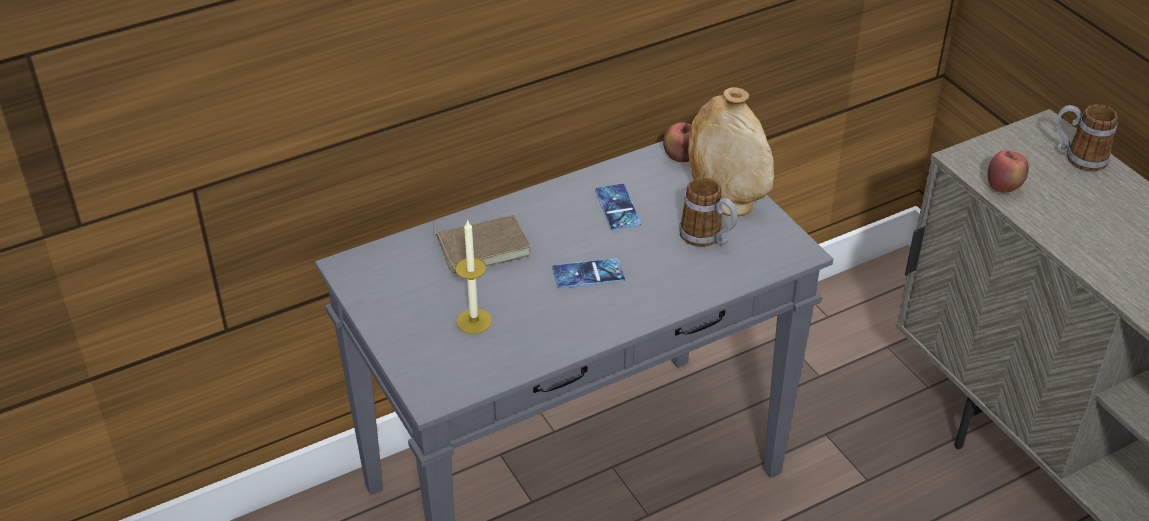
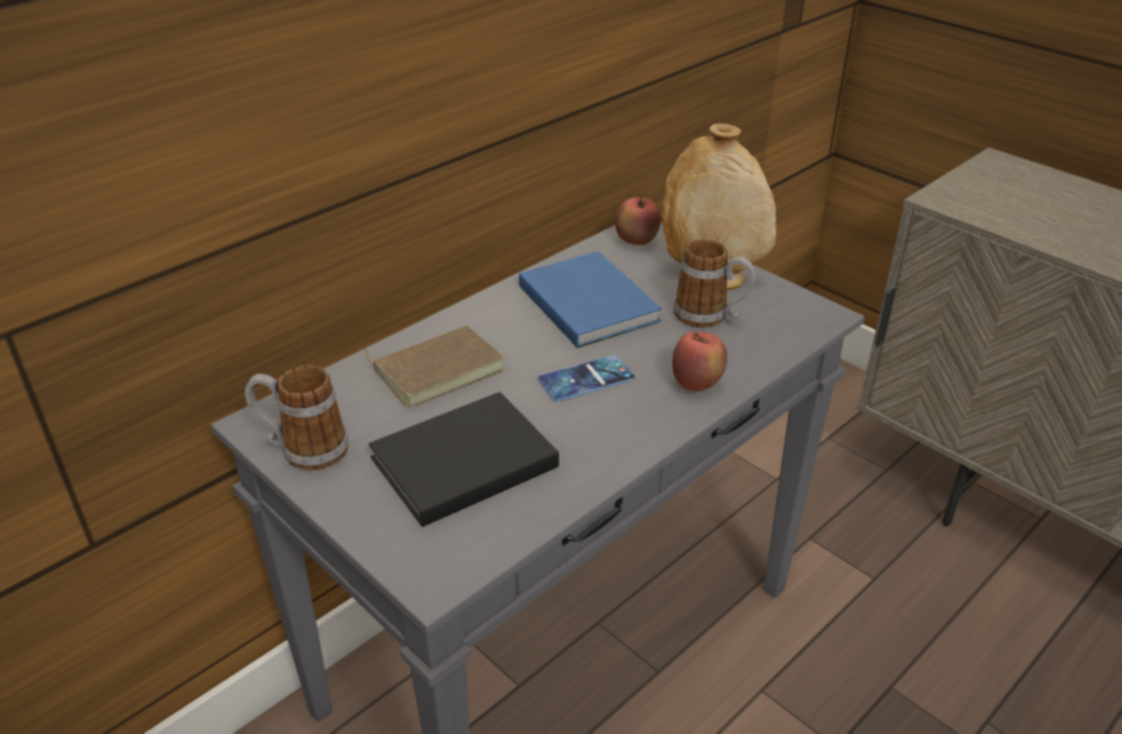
camera: 15 degrees left, 5 degrees down
candle [455,219,492,334] -> black book [369,392,559,527]
phone [595,184,641,230] -> blue book [519,251,662,348]
apple [987,150,1029,193] -> apple moved to [672,332,727,392]
mug [1056,104,1118,171] -> mug moved to [245,365,348,470]

